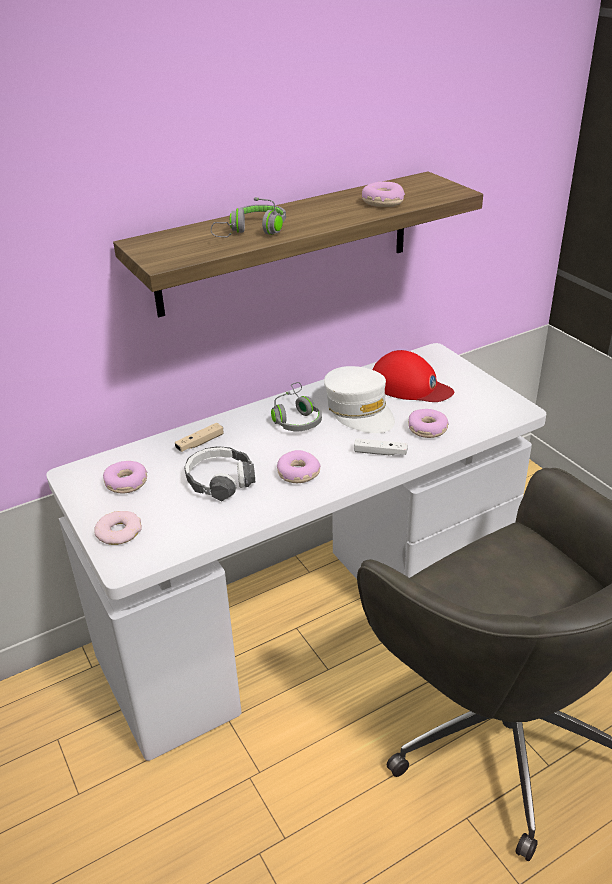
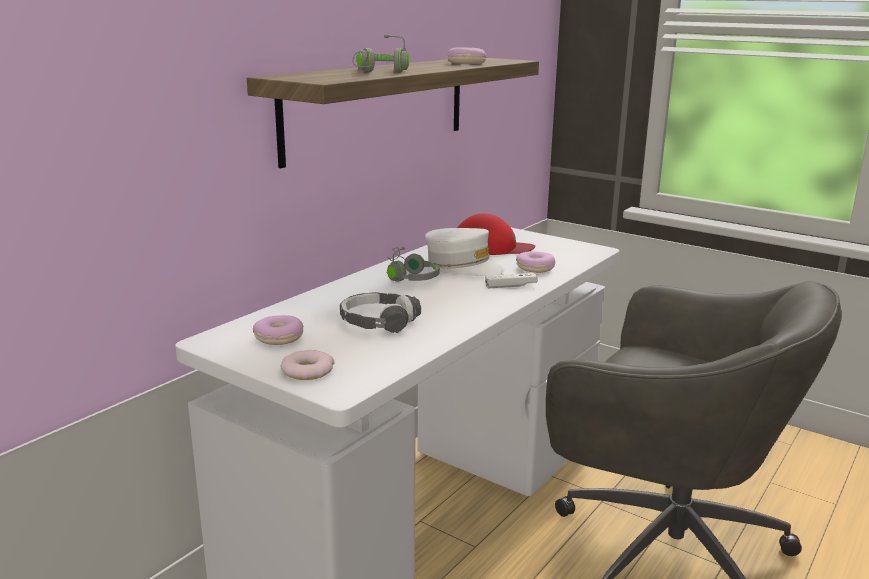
camera: 25 degrees left, 15 degrees down
beige game controller [175,423,224,452] -> none
donut [277,450,321,483] -> none

